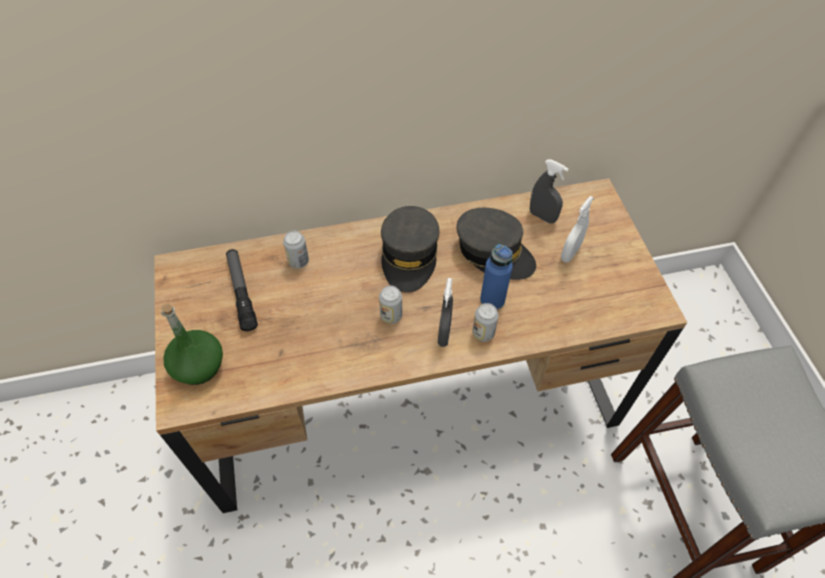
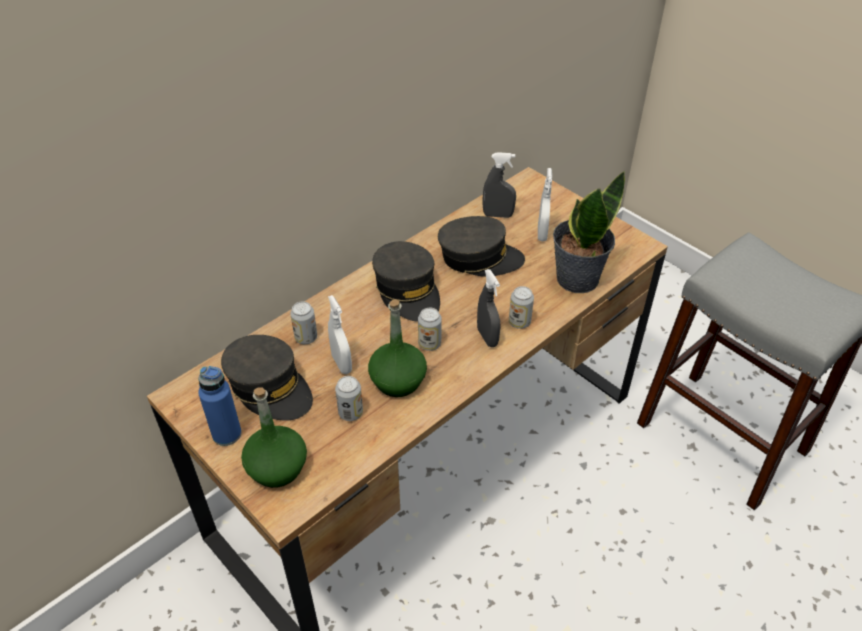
camera: 30 degrees left, 10 degrees down
flashlight [226,249,258,331] -> grey cap [221,335,313,421]
blue bottle [480,244,513,310] -> blue bottle moved to [198,366,242,446]
none -> white spray bottle [328,295,352,374]
none -> can [335,376,363,421]
none -> green bottle [368,300,427,397]
none -> potted plant [553,171,625,293]

